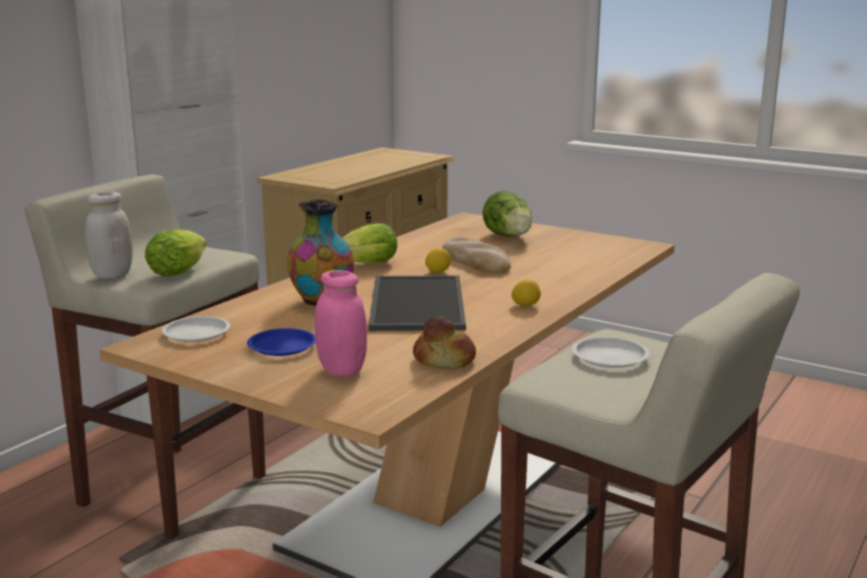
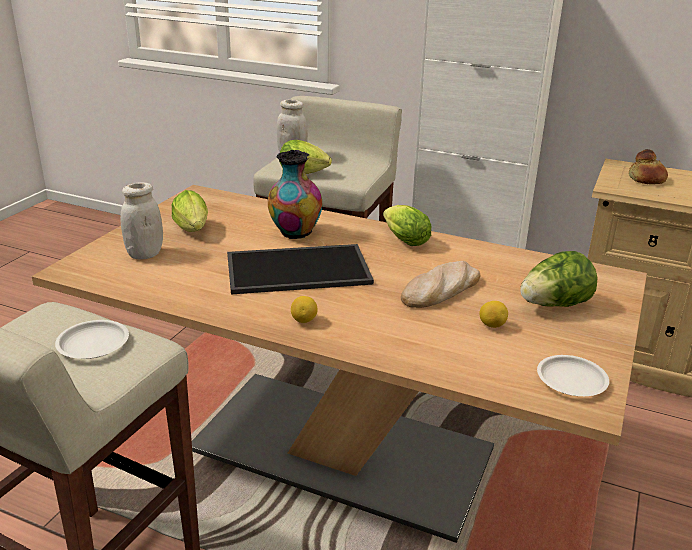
camera: 80 degrees right, 10 degrees up
white plate [162,316,230,342] -> white plate moved to [537,355,609,396]
blue plate [247,328,316,356] -> lettuce [172,190,208,232]
pink jar [315,270,367,377] -> white jar [120,182,163,260]
bread [413,316,476,369] -> bread moved to [629,149,668,184]
lemon [425,248,451,273] -> lemon moved to [479,301,508,328]

